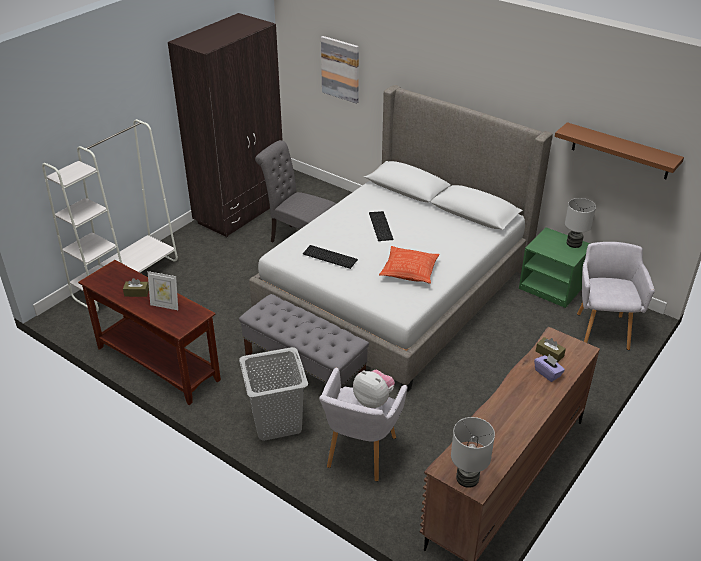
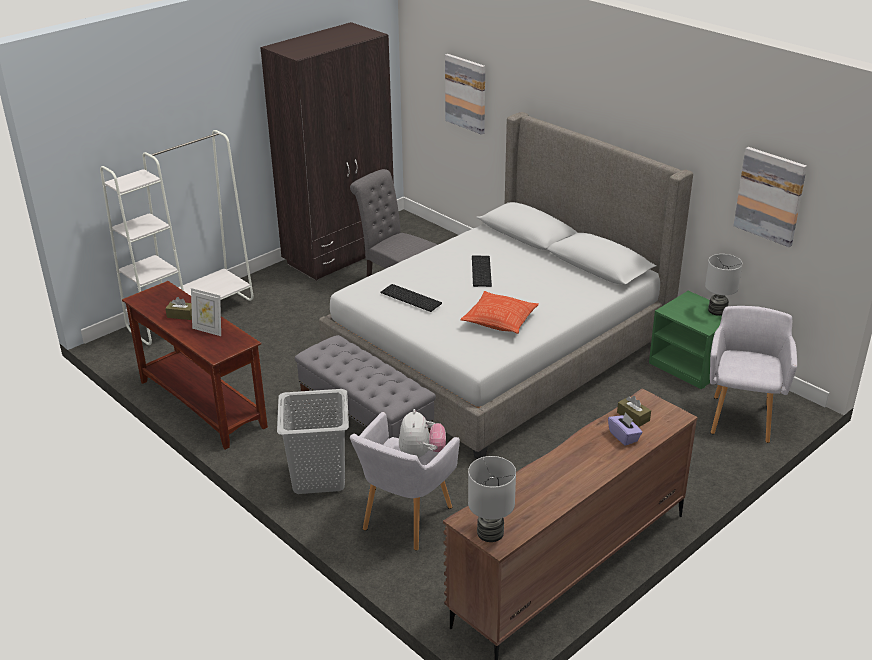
camera: 10 degrees right, 5 degrees down
plush toy [353,370,395,408] -> plush toy turned 45 degrees clockwise [399,409,446,458]
brown shelf [555,122,684,179] -> picture [734,147,807,247]

